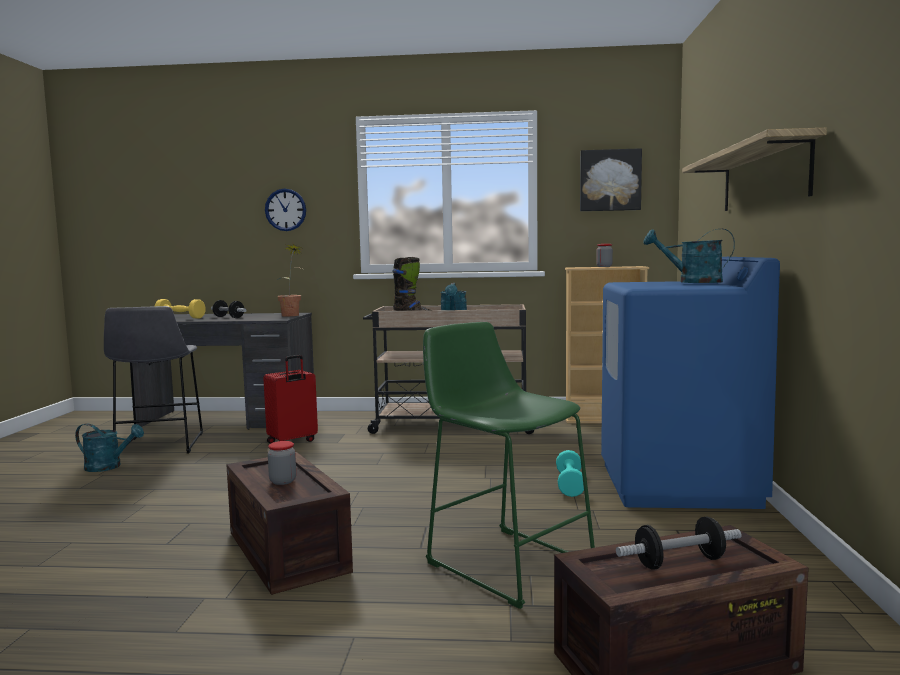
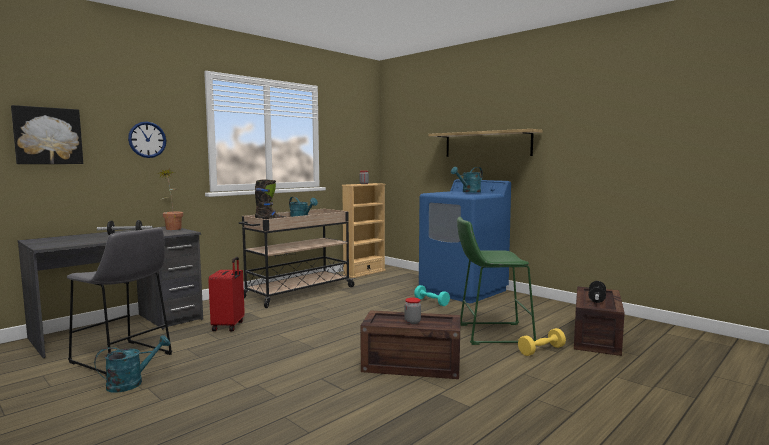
camera: 50 degrees left, 0 degrees up
yellow dumbbell [155,299,206,319] -> yellow dumbbell moved to [518,328,566,356]
picture [580,148,642,211] -> picture moved to [11,105,83,164]

